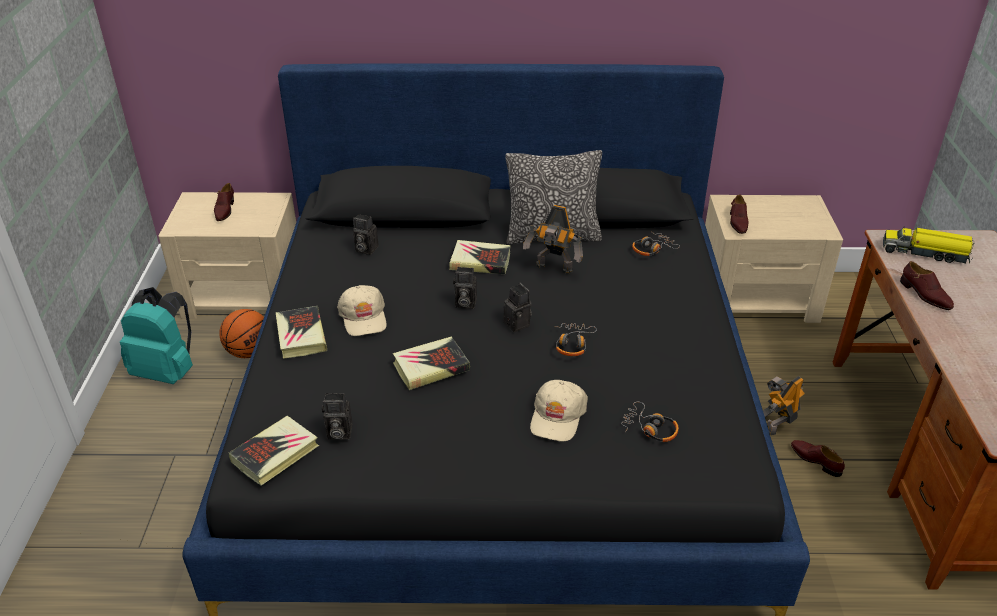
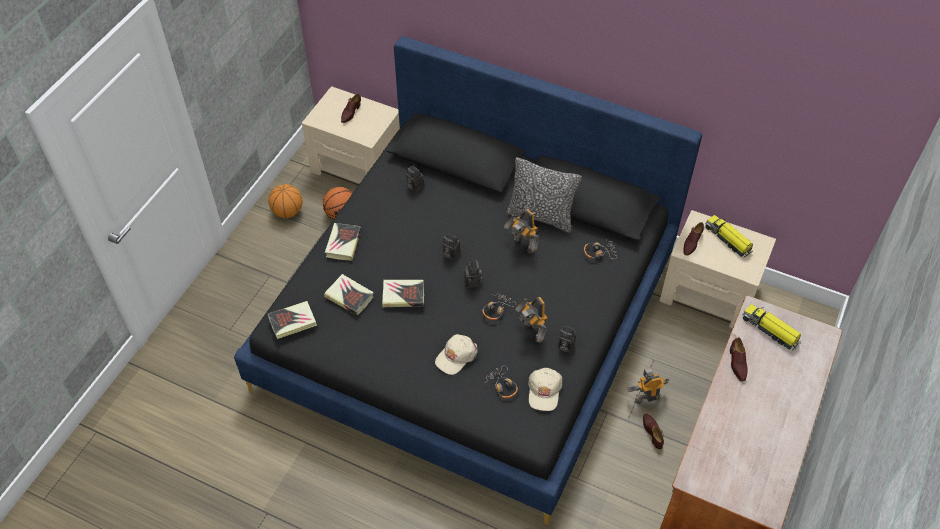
camera: 25 degrees right, 15 degrees up
turquoise backpack [120,287,193,384] -> basketball [268,184,302,218]
camera [322,393,353,440] -> camera moved to [558,326,576,353]
beige cap [337,285,387,336] -> beige cap moved to [528,368,562,411]
book [449,240,511,274] -> book moved to [324,274,374,316]
none -> toy robot [515,297,548,342]
none -> toy truck [705,215,753,258]

